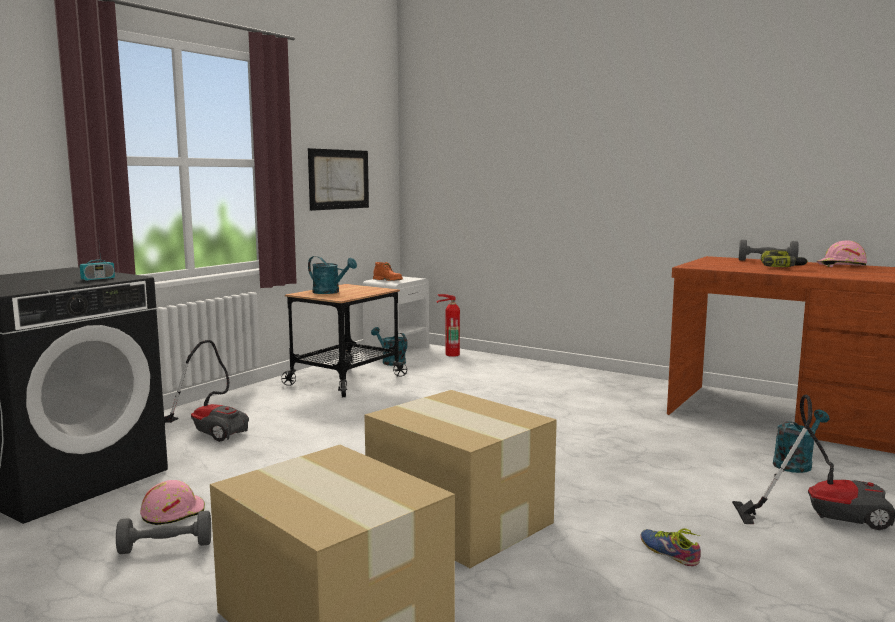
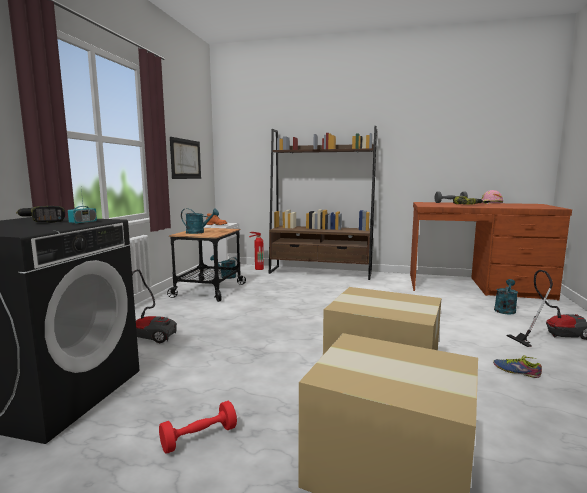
camera: 20 degrees left, 0 degrees up
grey dumbbell [116,511,211,554] -> red dumbbell [159,401,237,454]
pink hard hat [140,480,205,525] -> none
none -> power drill [16,206,65,223]
none -> brown bookcase [269,126,377,280]

